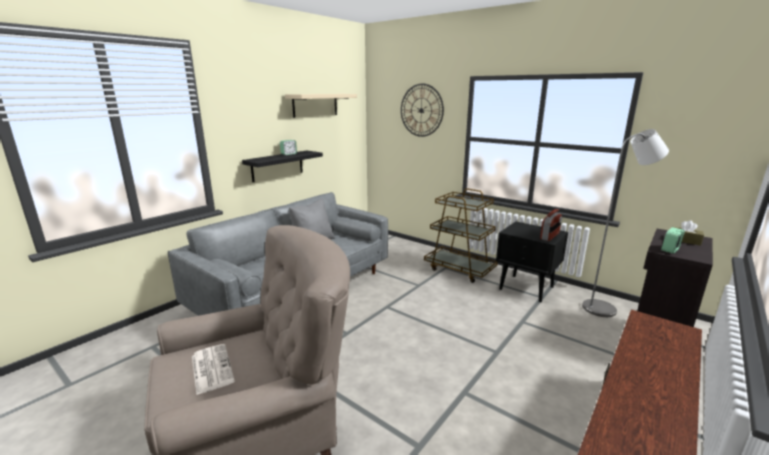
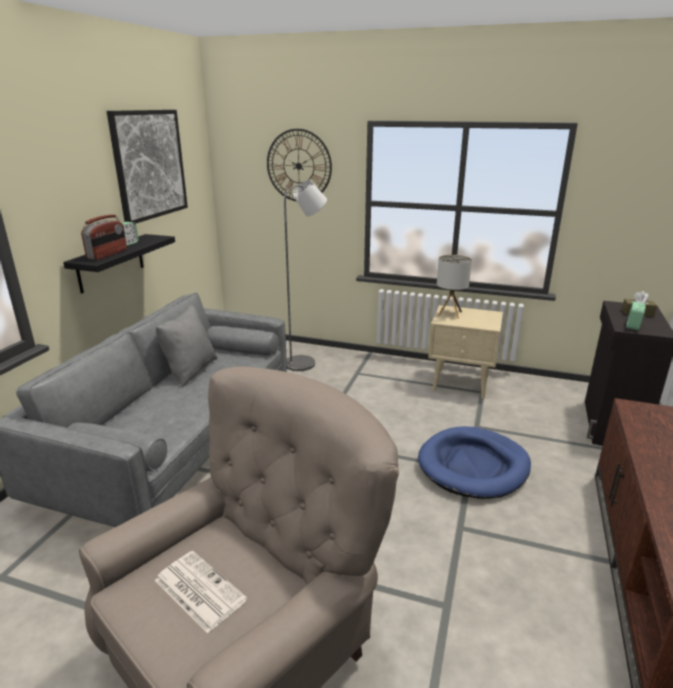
camera: 20 degrees left, 5 degrees up
beige shelf [285,94,357,118] -> picture [107,110,188,224]
brown cart [424,188,498,283] -> none
black nightstand [496,222,568,302] -> beige nightstand [428,305,503,399]
radio [540,209,562,241] -> radio moved to [81,215,127,260]
grey floor lamp [582,129,669,317] -> grey floor lamp moved to [284,180,327,371]
none -> blue dog bed [418,426,531,499]
none -> table lamp [437,255,472,319]

